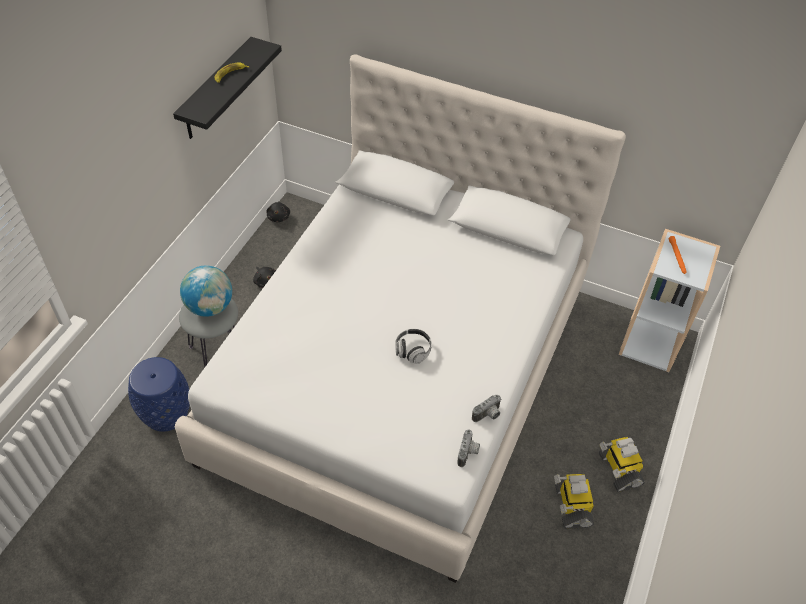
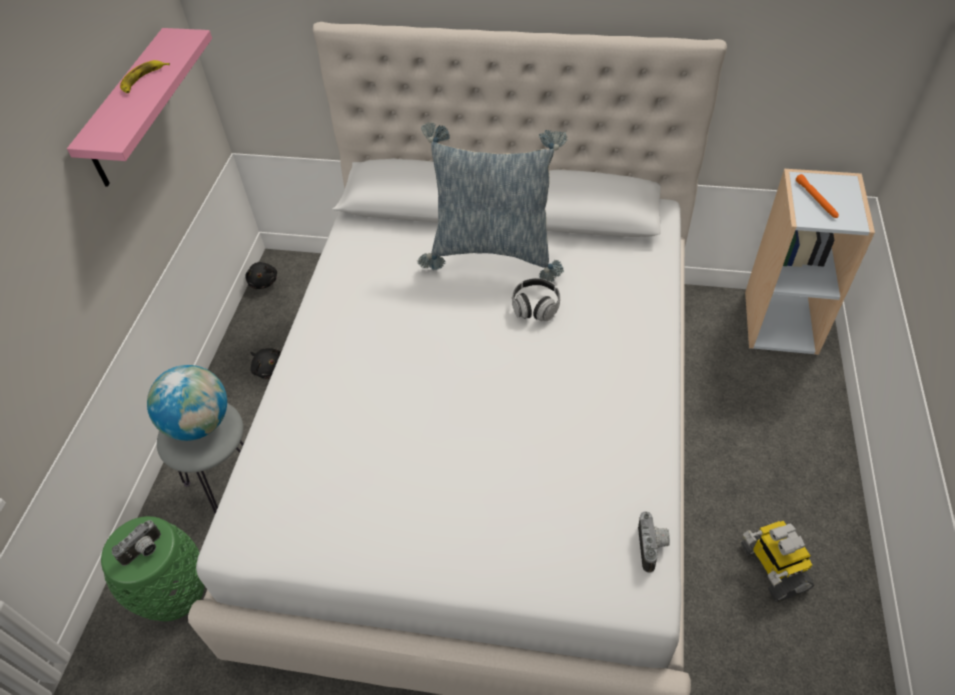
camera: 10 degrees left, 0 degrees up
blue stool [128,357,190,432] -> green stool [101,516,205,621]
black shelf [173,37,282,139] -> pink shelf [67,28,212,187]
headphones [395,329,432,364] -> headphones moved to [512,278,560,321]
camera [472,395,502,422] -> camera moved to [112,520,161,566]
toy robot [598,437,645,492] -> none
none -> pillow [417,122,568,282]

